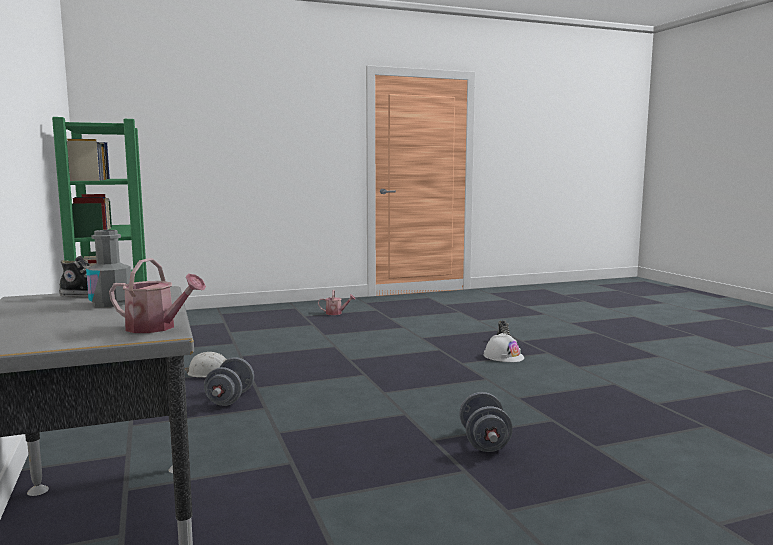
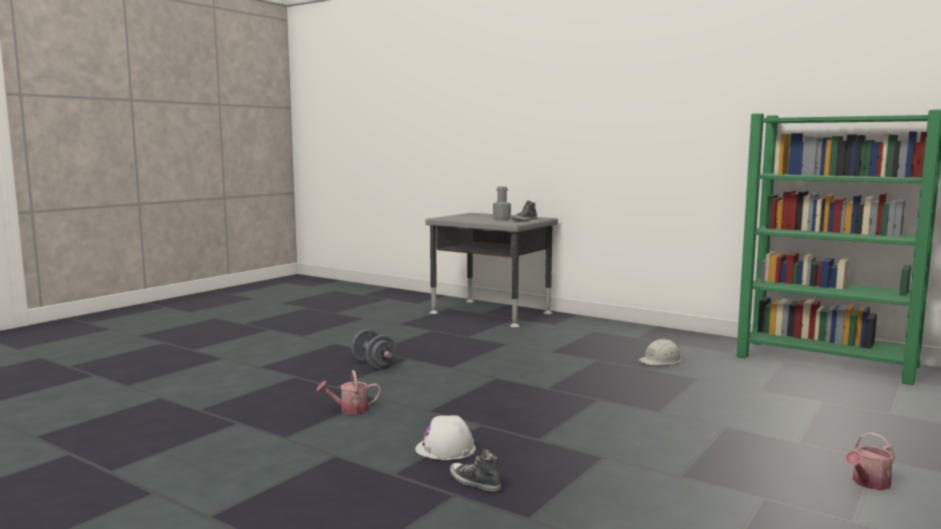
camera: 145 degrees right, 0 degrees up
watering can [109,258,206,333] -> watering can moved to [317,370,381,415]
grey dumbbell [204,357,254,406] -> none

